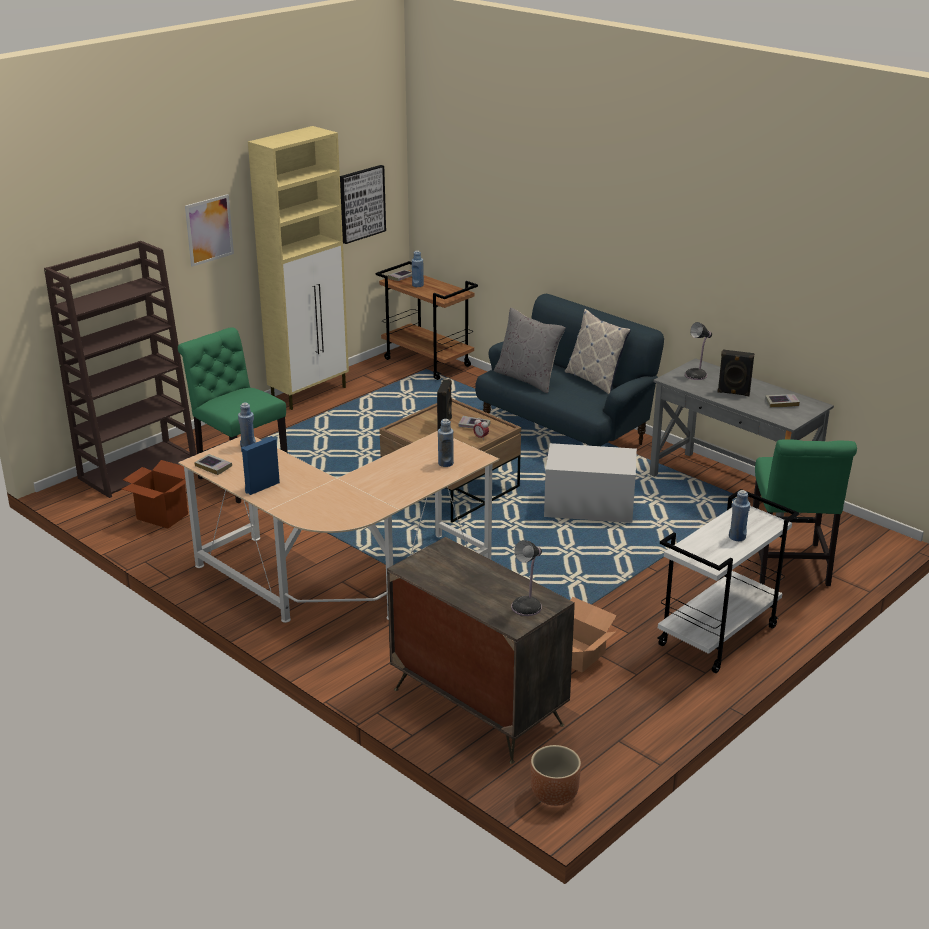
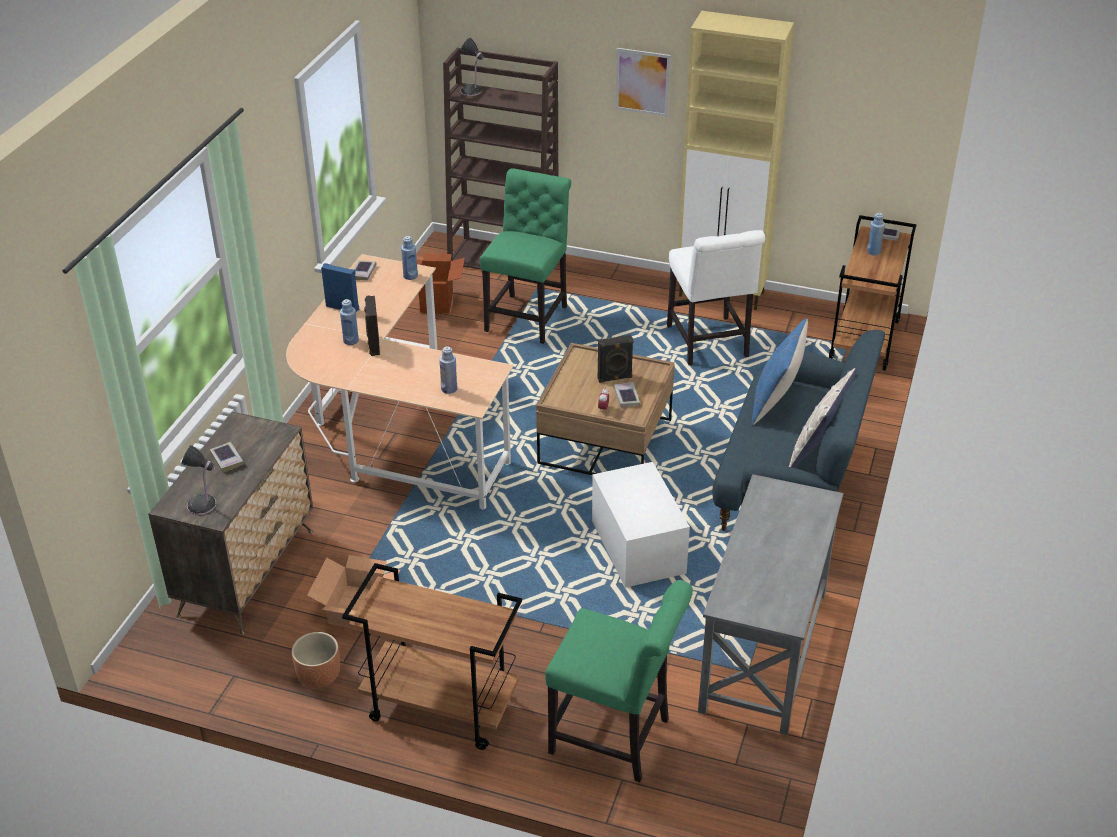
camera: 65 degrees right, 10 degrees up
picture [340,165,386,244] -> none
grey pillow [494,308,566,393] -> blue pillow [752,318,808,425]
brown planter [531,745,581,806] -> brown planter moved to [292,632,340,688]
white cart [657,489,799,673] -> brown cart [342,563,522,750]
table lamp [685,322,712,380] -> table lamp moved to [460,38,484,96]
black speaker [717,350,755,396] -> black speaker moved to [364,296,380,356]
blue bottle [729,490,750,541] -> blue bottle moved to [340,299,359,345]
green chair [753,439,857,586] -> green chair turned 135 degrees counterclockwise [545,580,693,782]
book [765,394,800,407] -> book moved to [210,442,244,473]
none -> white chair [667,230,765,365]

